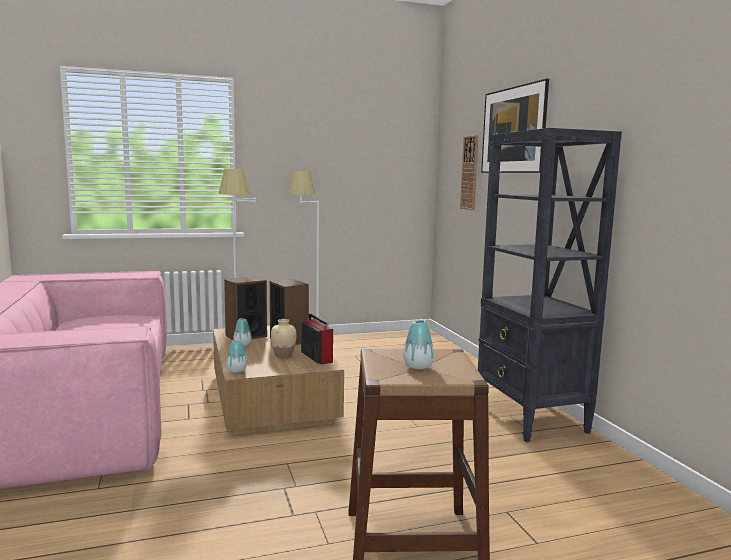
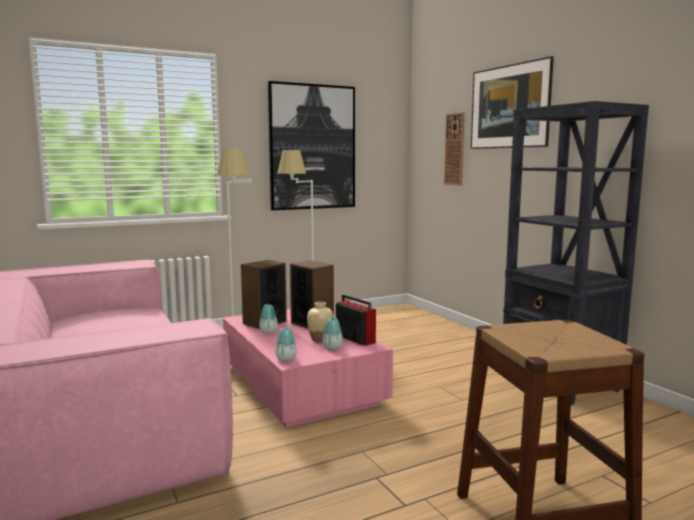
camera: 10 degrees left, 0 degrees up
brown coffee table [213,326,344,435] -> pink coffee table [223,309,393,428]
vase [403,320,434,369] -> vase moved to [323,317,343,350]
none -> picture [268,81,355,210]

